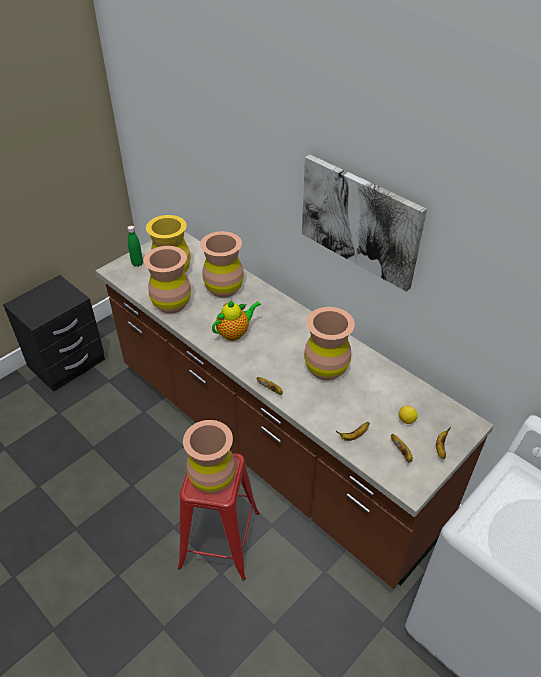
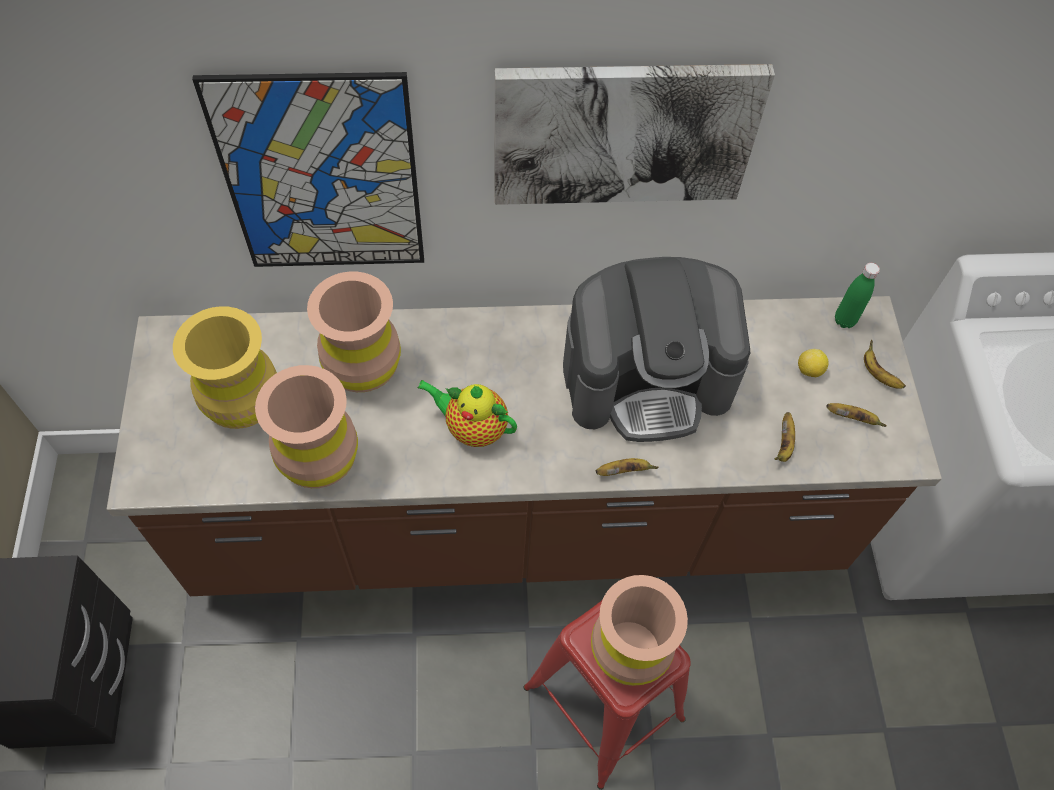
camera: 50 degrees left, 15 degrees up
green bottle [127,226,143,267] -> green bottle moved to [835,263,880,328]
teapot [212,300,261,341] -> teapot turned 75 degrees counterclockwise [417,380,517,447]
brown vase [304,307,355,380] -> coffee machine [563,257,750,442]
none -> picture [192,72,424,267]

